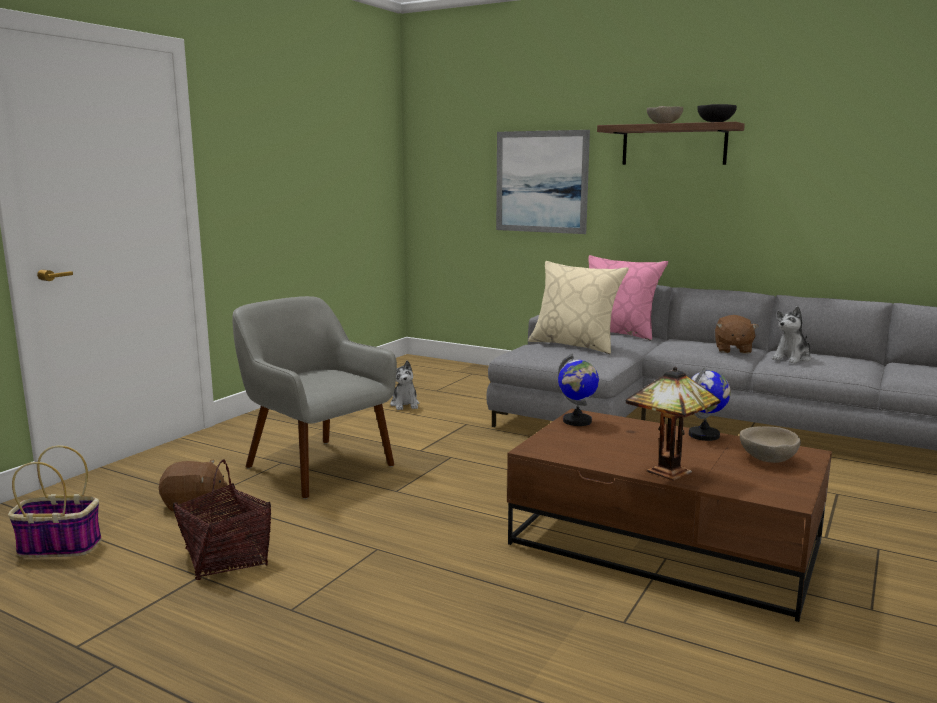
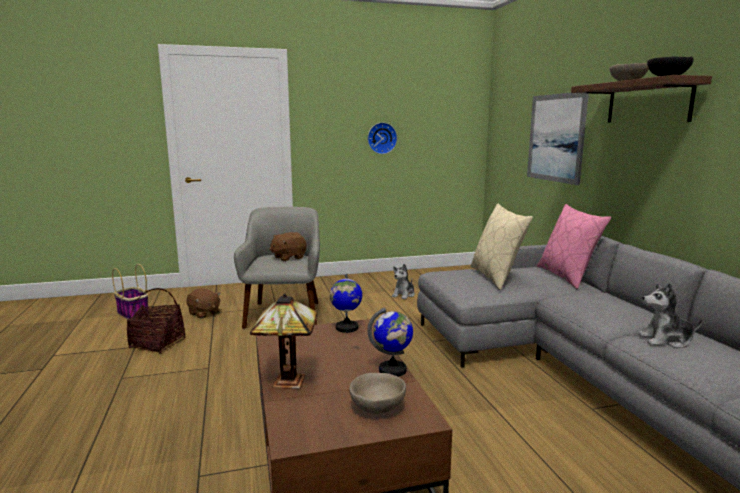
camera: 45 degrees right, 0 degrees up
brown plush toy [715,315,759,354] -> brown plush toy moved to [269,232,307,261]
none -> wall clock [368,122,397,154]

